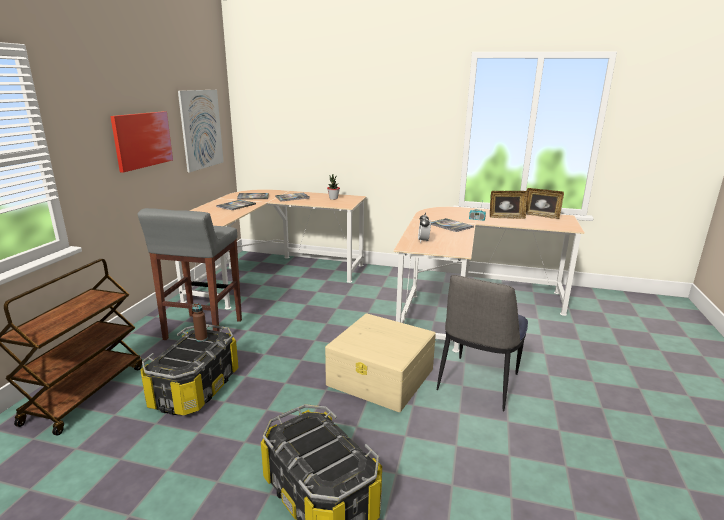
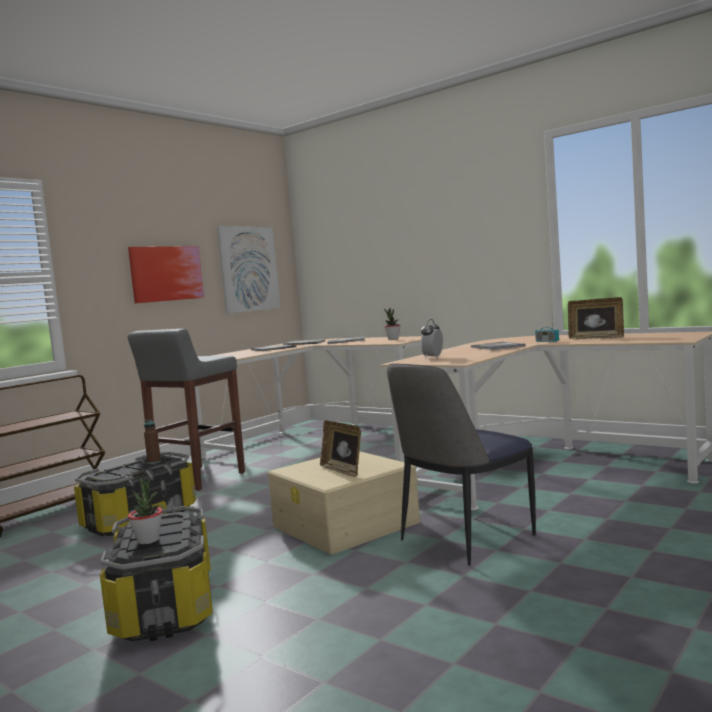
camera: 25 degrees right, 15 degrees down
picture frame [526,188,564,219] -> picture frame moved to [320,420,361,477]
none -> potted plant [128,478,162,544]

